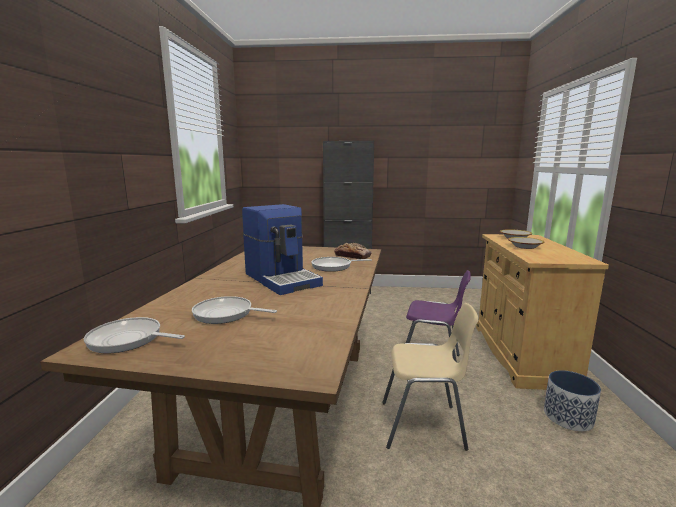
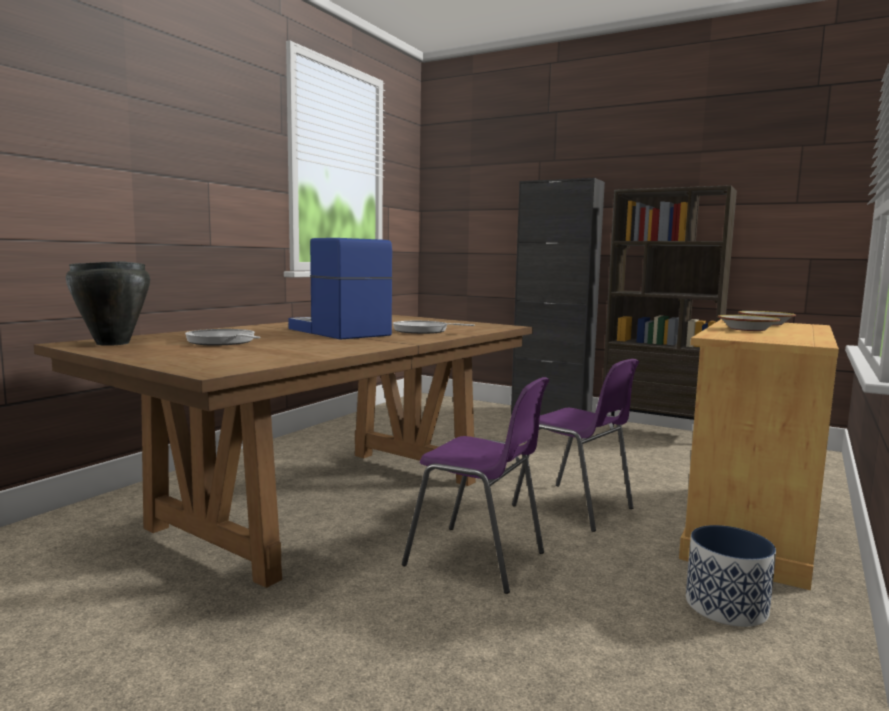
camera: 25 degrees right, 5 degrees down
frying pan [84,317,185,353] -> black cooking pot [66,261,150,346]
coffee machine [242,204,323,295] -> coffee machine turned 150 degrees clockwise [288,238,393,340]
bread [334,243,372,259] -> none
beige chair [382,303,479,451] -> purple chair [402,377,549,594]
none -> brown bookcase [603,185,737,427]

